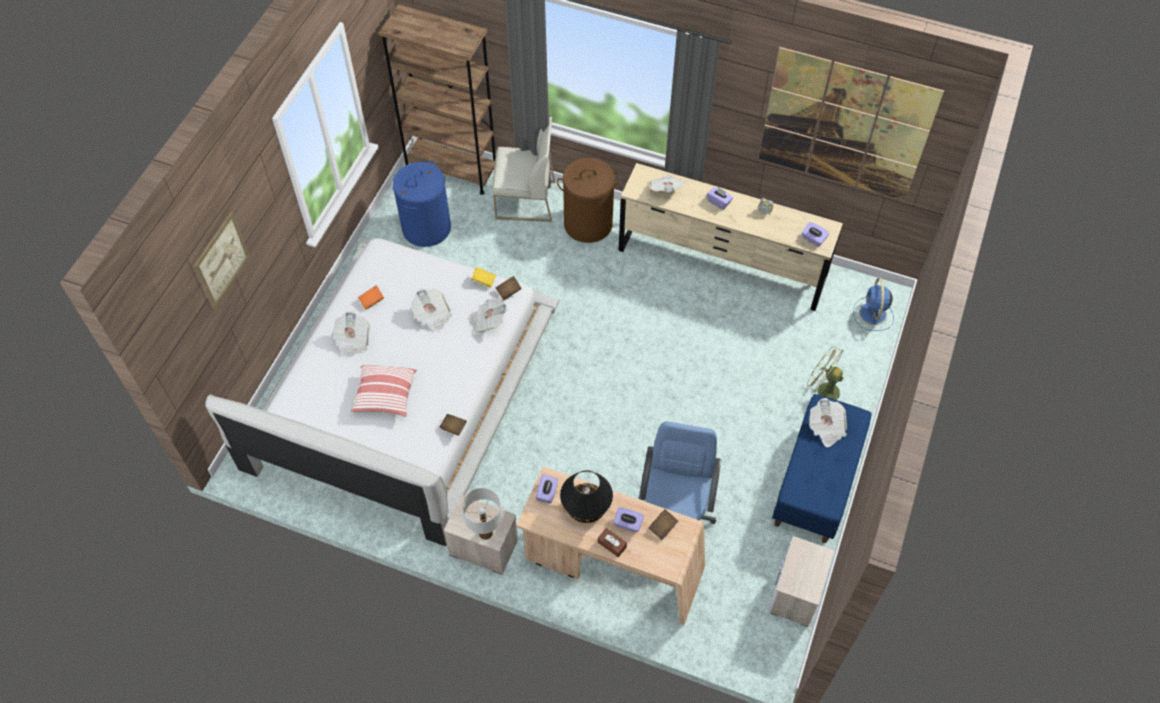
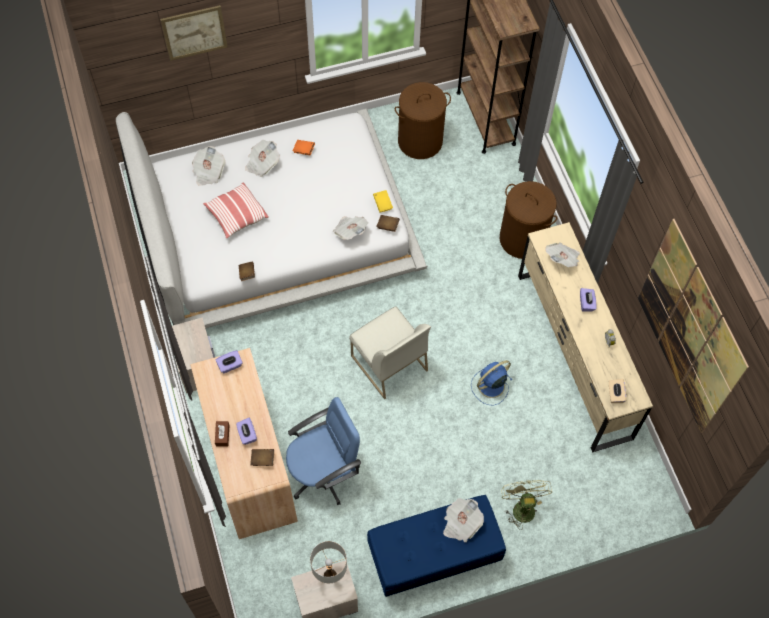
camera: 50 degrees right, 5 degrees up
blue laundry basket [393,160,451,247] -> brown laundry basket [395,82,451,159]
newspaper [411,289,452,332] -> newspaper moved to [192,146,225,186]
white table lamp [462,488,502,540] -> white table lamp moved to [310,541,347,583]
white chair [492,117,555,222] -> white chair moved to [349,306,431,400]
black table lamp [560,470,613,523] -> none
purple tissue box [802,222,829,247] -> beige tissue box [609,379,626,403]
blue fan [853,278,894,331] -> blue fan moved to [471,360,512,405]

